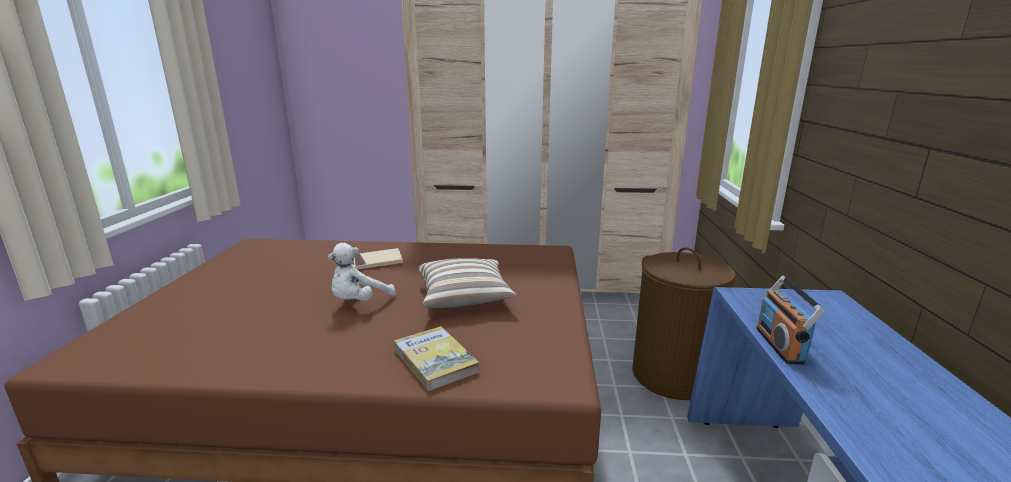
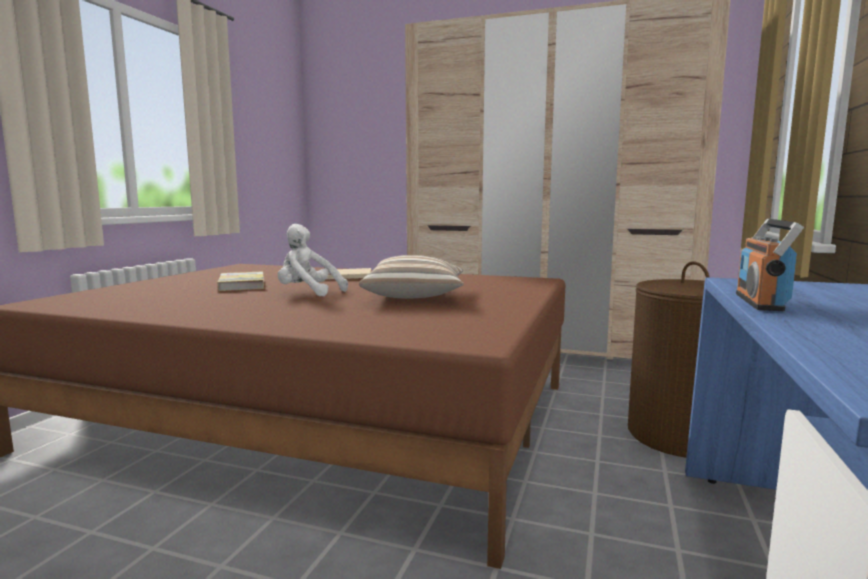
camera: 15 degrees right, 10 degrees down
white plush toy [327,243,396,301] -> white plush toy turned 60 degrees clockwise [278,224,348,297]
book [394,326,479,391] -> book moved to [218,271,264,291]

